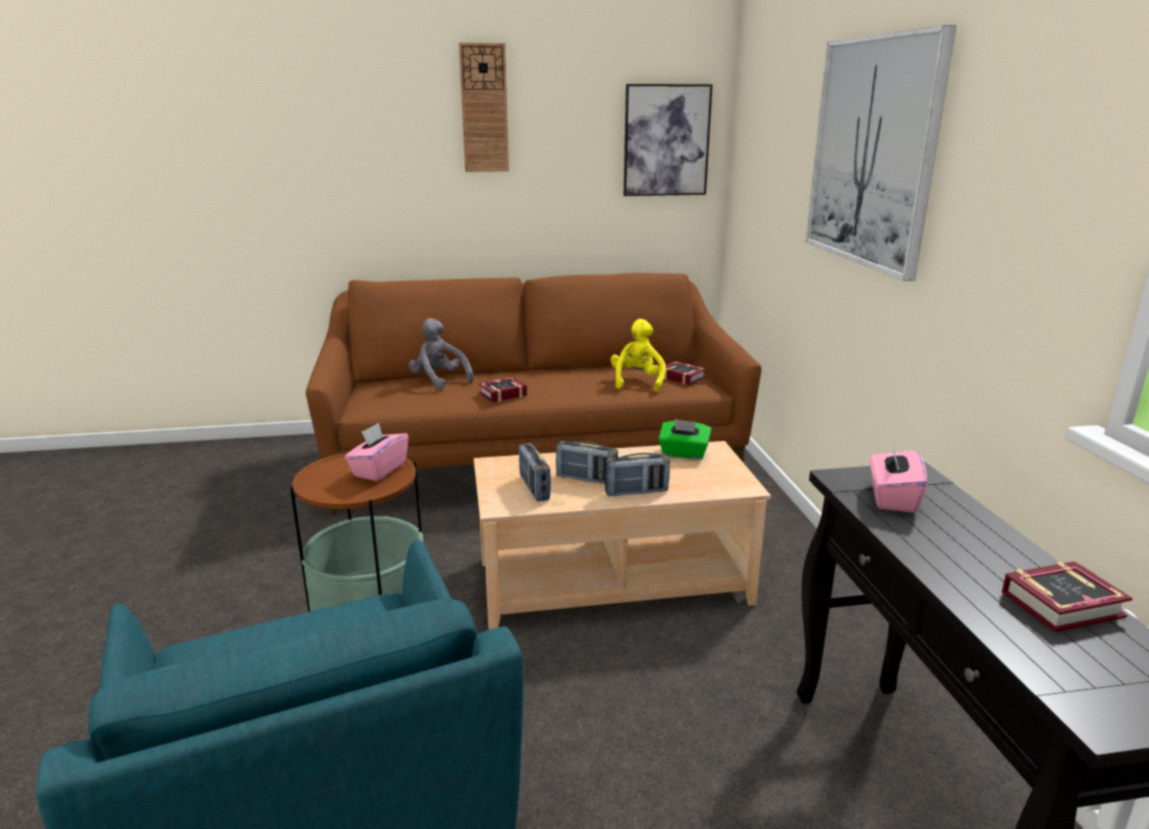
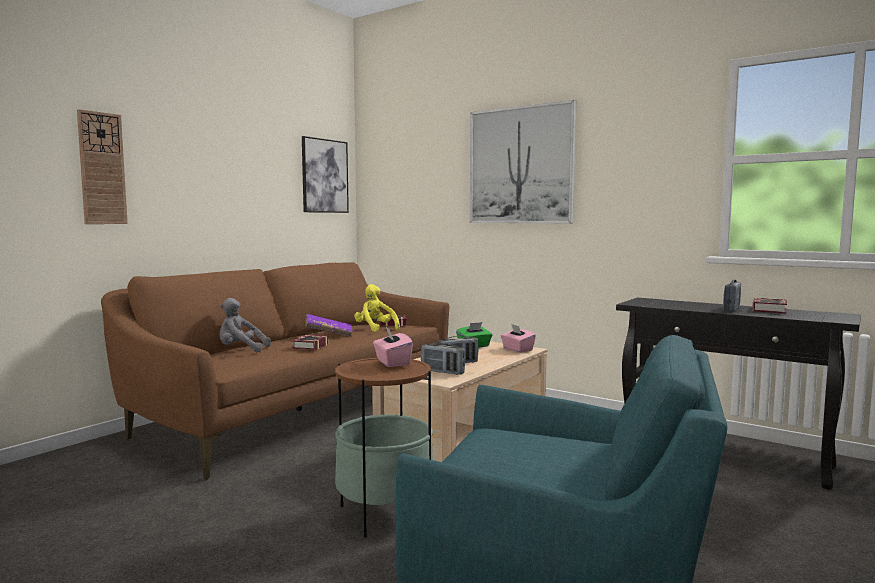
camera: 45 degrees left, 15 degrees down
wall clock [459,43,509,172] -> wall clock moved to [77,109,128,224]
radio [605,453,670,497] -> radio moved to [723,279,741,312]
pink tissue box [870,440,927,513] -> pink tissue box moved to [501,324,536,352]
none -> purple book [305,314,353,337]

